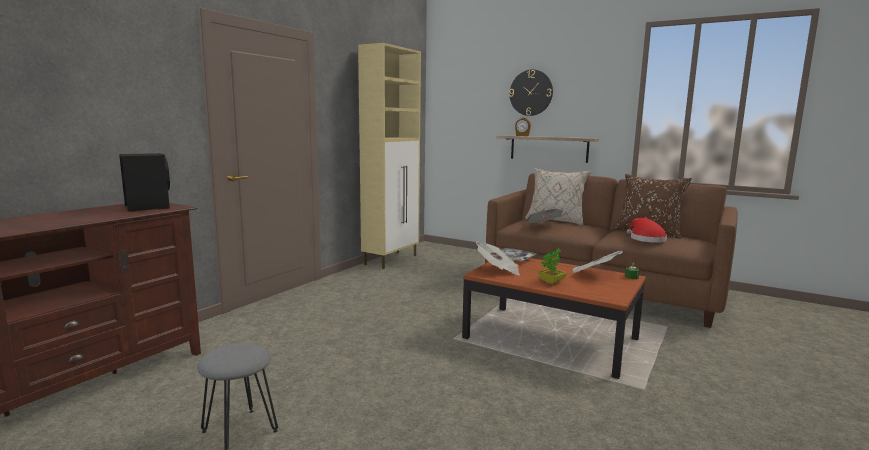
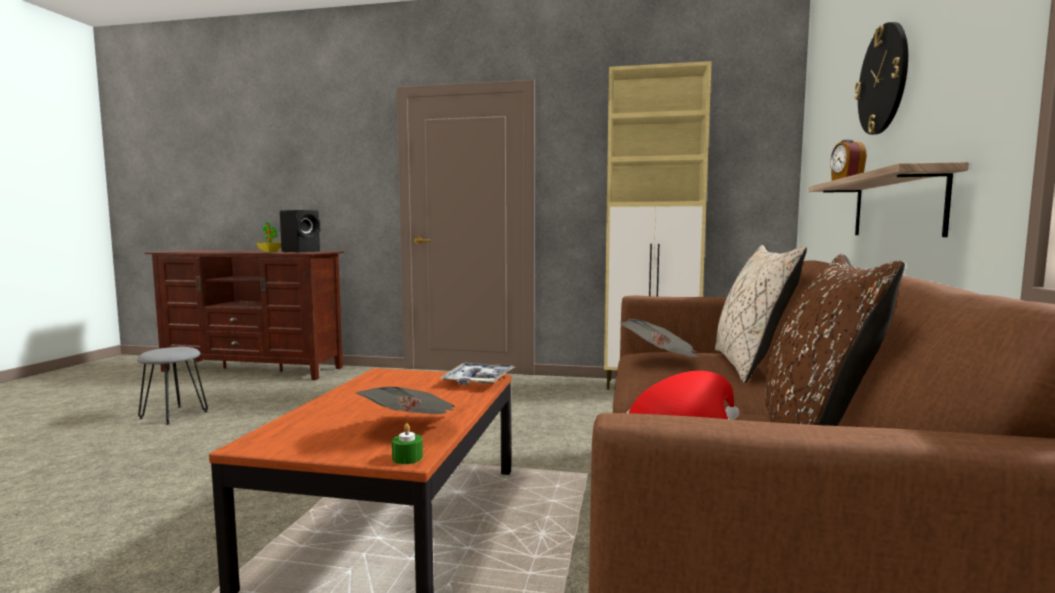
camera: 70 degrees right, 5 degrees down
newspaper [476,241,520,275] -> none
potted plant [538,248,567,284] -> potted plant moved to [257,222,281,252]

